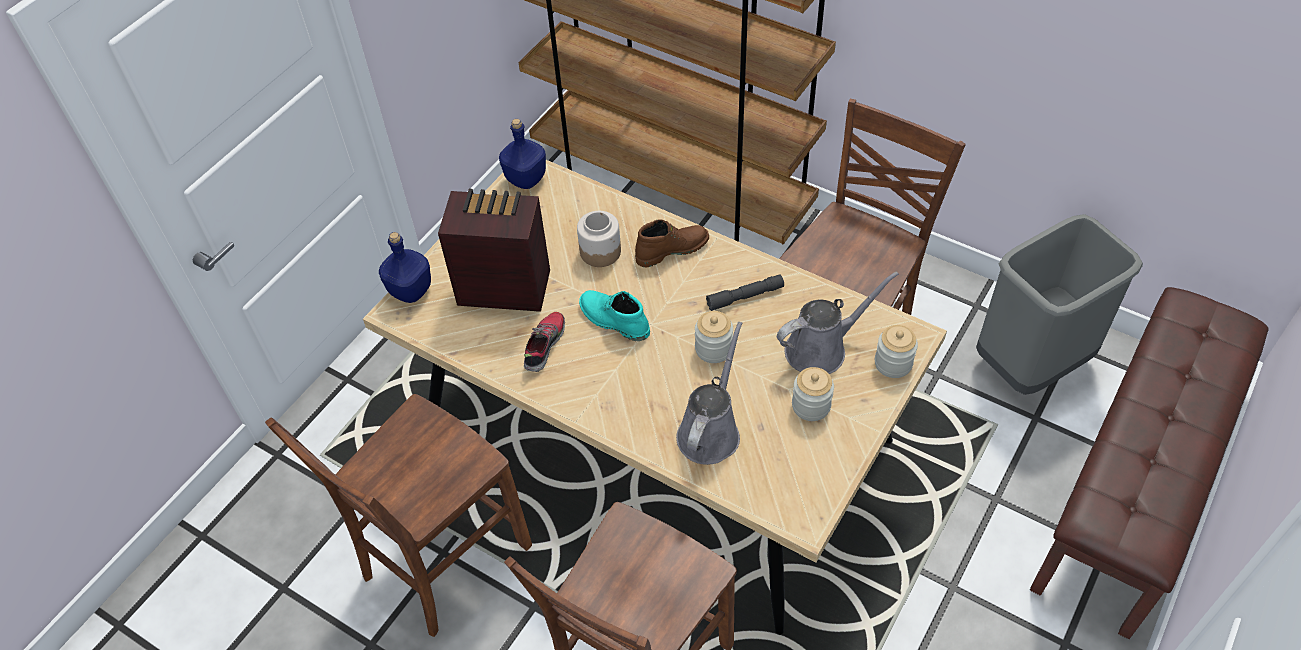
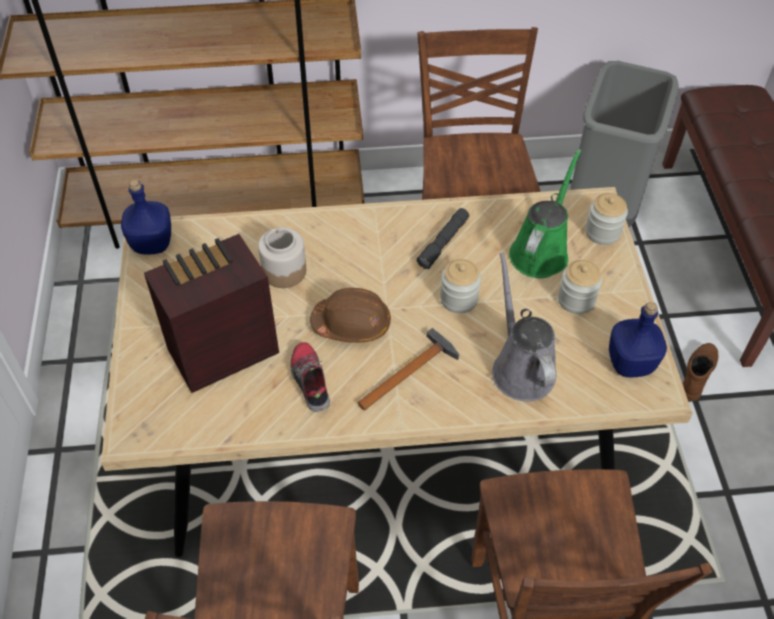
camera: 40 degrees left, 0 degrees up
blue bottle [379,232,431,303] -> blue bottle moved to [609,302,667,377]
turquoise boot [579,290,650,341] -> brown hard hat [310,288,391,343]
brown boot [635,219,709,267] -> brown boot moved to [683,343,718,401]
grey watering can [777,271,899,374] -> green watering can [509,149,581,278]
none -> hammer [358,328,459,410]

